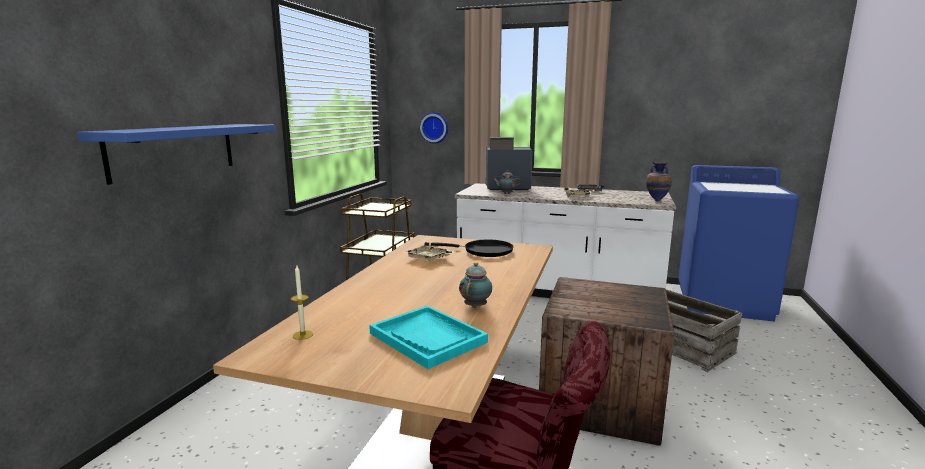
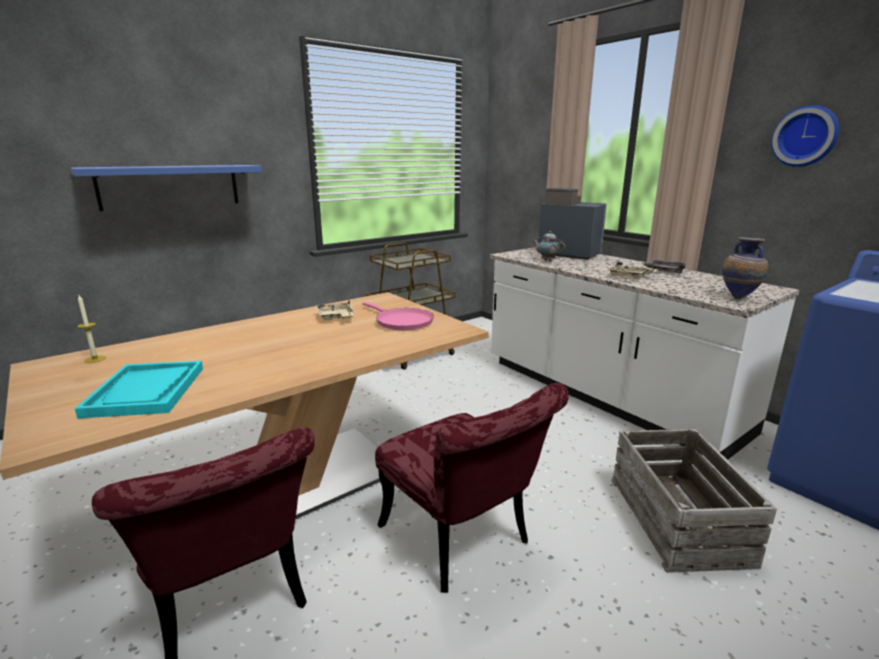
camera: 35 degrees right, 5 degrees up
wall clock [420,112,448,144] -> wall clock moved to [771,105,839,167]
black frying pan [431,240,514,257] -> pink frying pan [363,302,434,330]
teapot [459,262,492,308] -> none
crate [539,277,674,446] -> red chair [375,383,569,593]

